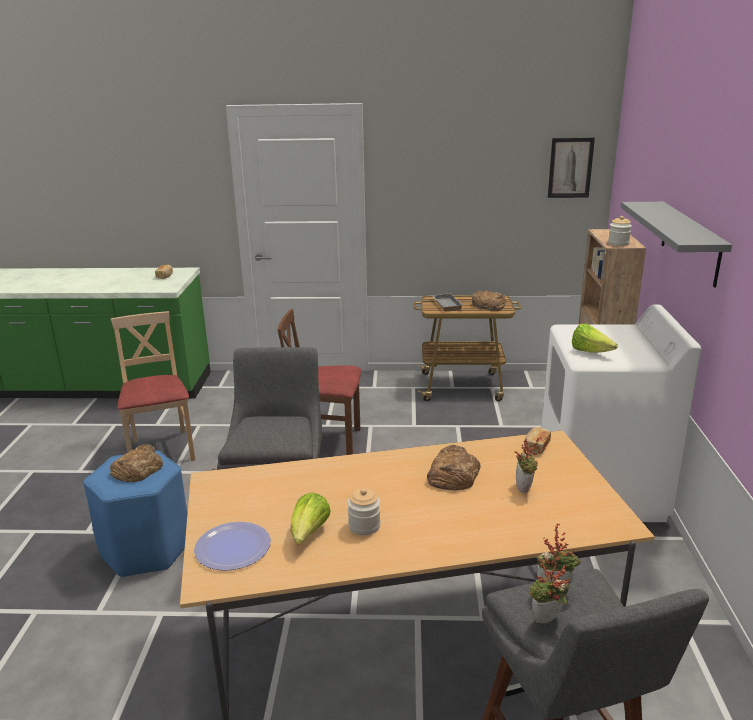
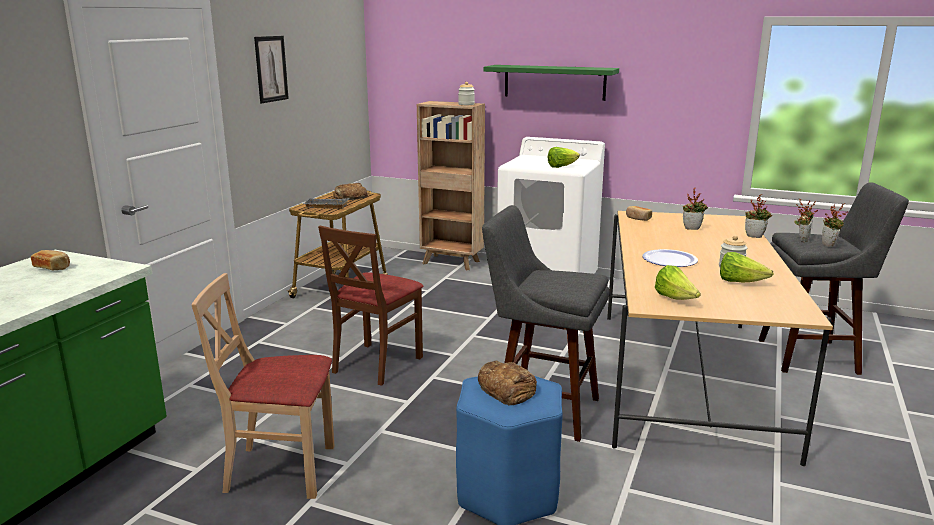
camera: 70 degrees left, 5 degrees down
plate [194,522,271,571] -> plate moved to [642,249,698,267]
bread [427,445,481,490] -> none
picture [548,137,595,198] -> picture moved to [254,36,289,103]
grey shelf [621,202,732,288] -> green shelf [484,65,619,101]
none -> lettuce [655,265,701,300]
none -> potted plant [745,194,772,238]

